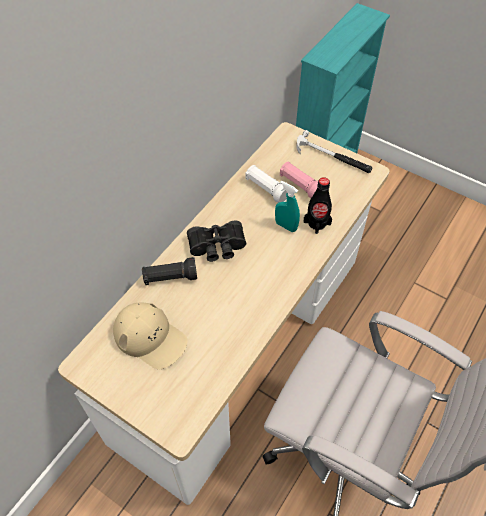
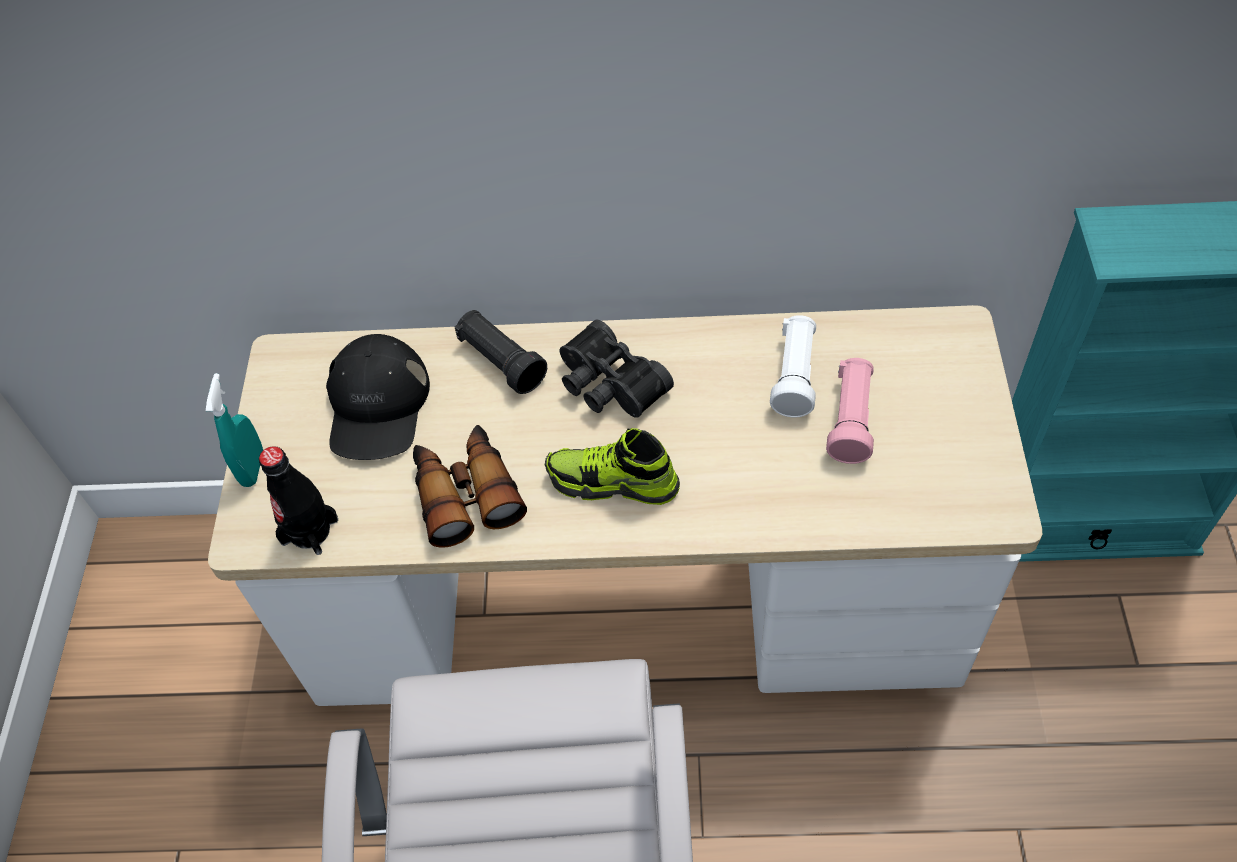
camera: 60 degrees right, 0 degrees up
beige cap [113,303,188,369] -> black cap [326,334,430,460]
turquoise spray bottle [275,181,300,232] -> turquoise spray bottle moved to [206,373,263,487]
hammer [296,130,373,173] -> none
black bottle [304,177,332,234] -> black bottle moved to [259,446,338,555]
none -> binoculars [413,425,527,548]
none -> shoe [545,428,680,505]

